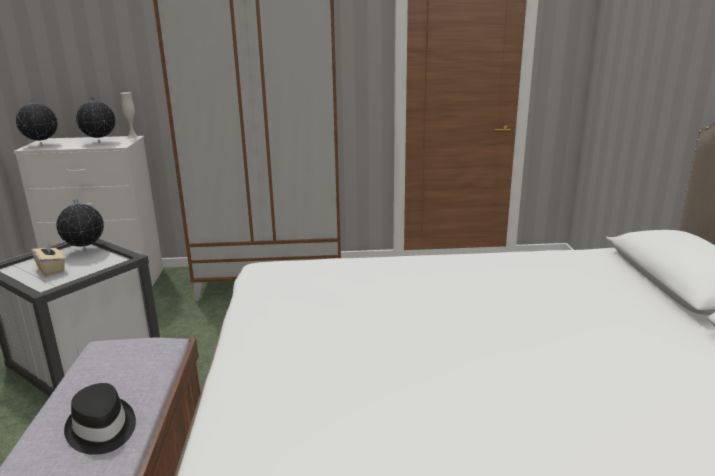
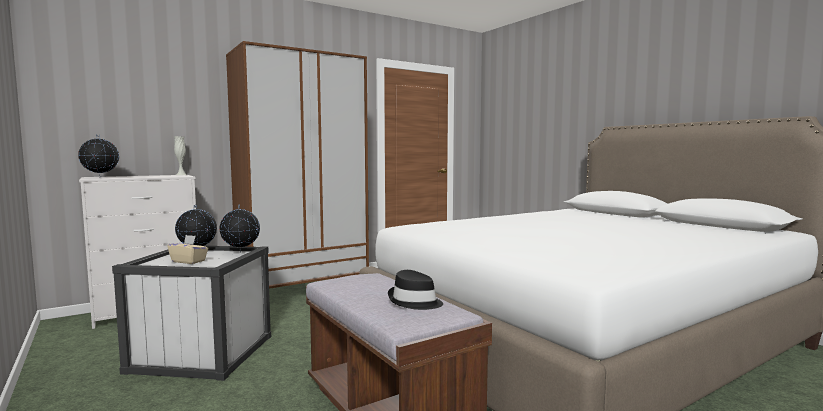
camera: 30 degrees left, 15 degrees down
globe [76,96,116,143] -> globe moved to [219,205,260,253]

